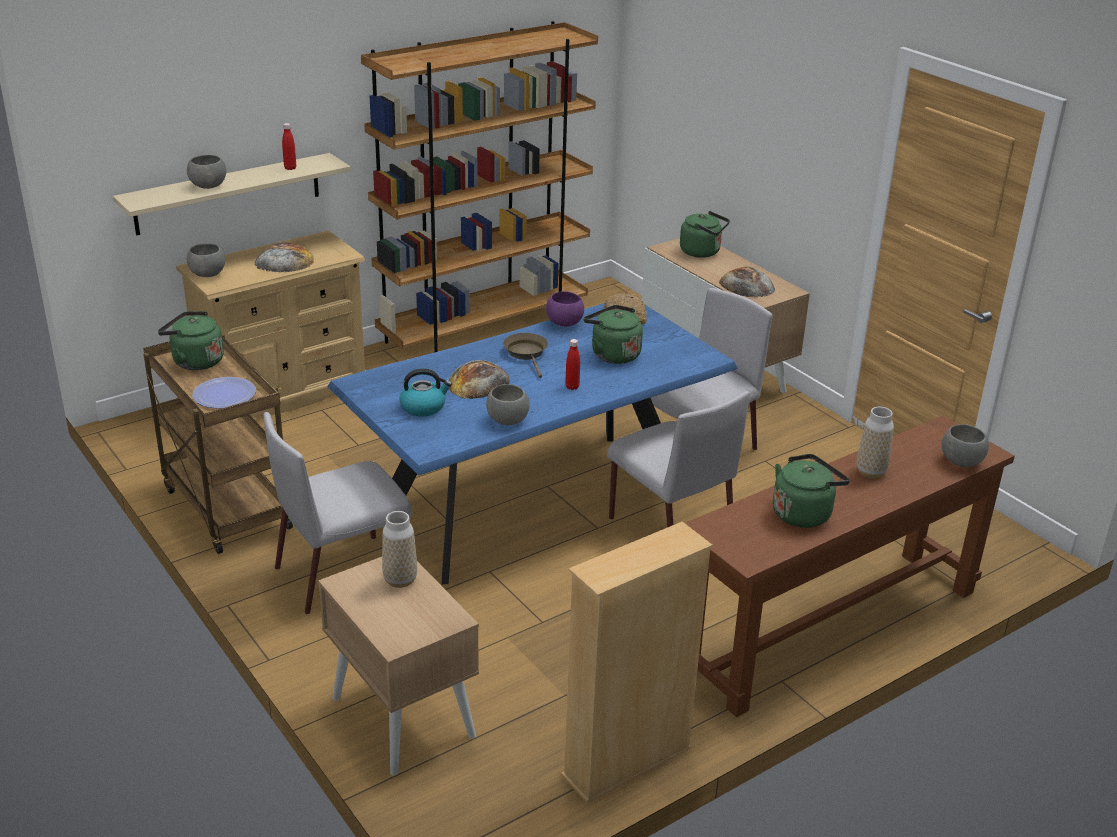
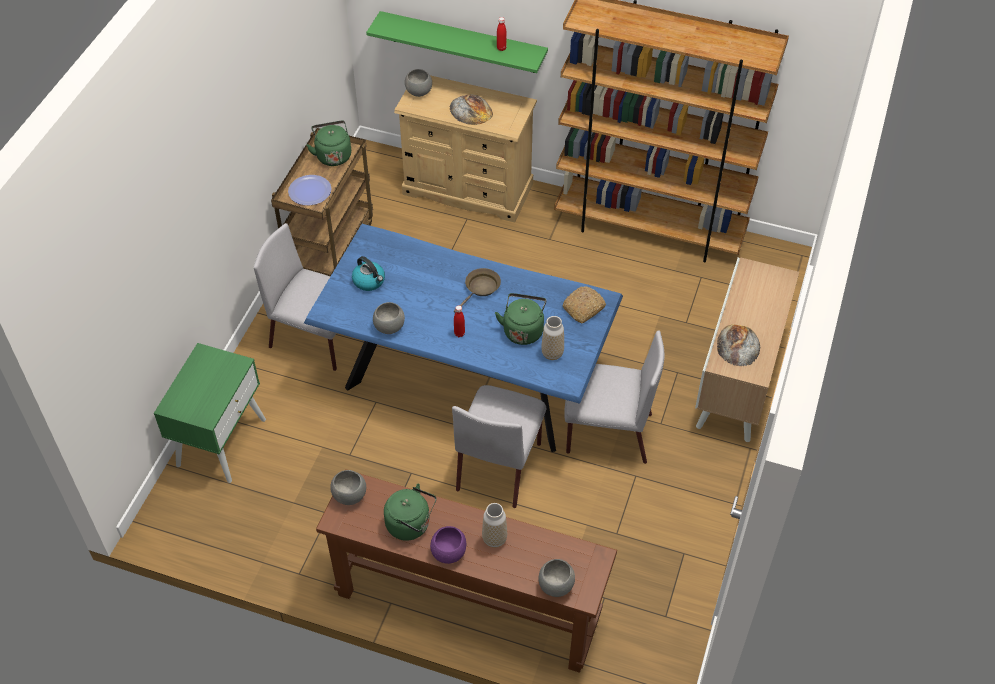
camera: 55 degrees right, 20 degrees up
beige shelf [113,153,351,236] -> green shelf [366,11,548,73]
grey bowl [187,155,226,189] -> grey bowl moved to [330,470,366,505]
beige nightstand [318,557,479,776] -> green nightstand [154,343,266,483]
vase [382,511,417,588] -> vase moved to [541,316,564,360]
bread [449,360,510,399] -> none
purple bowl [546,291,584,327] -> purple bowl moved to [430,526,466,564]
beige bookcase [561,522,713,803] -> none
green kettle [680,211,730,258] -> none

